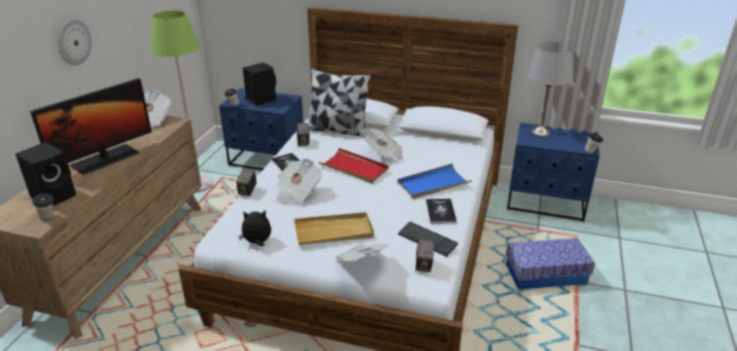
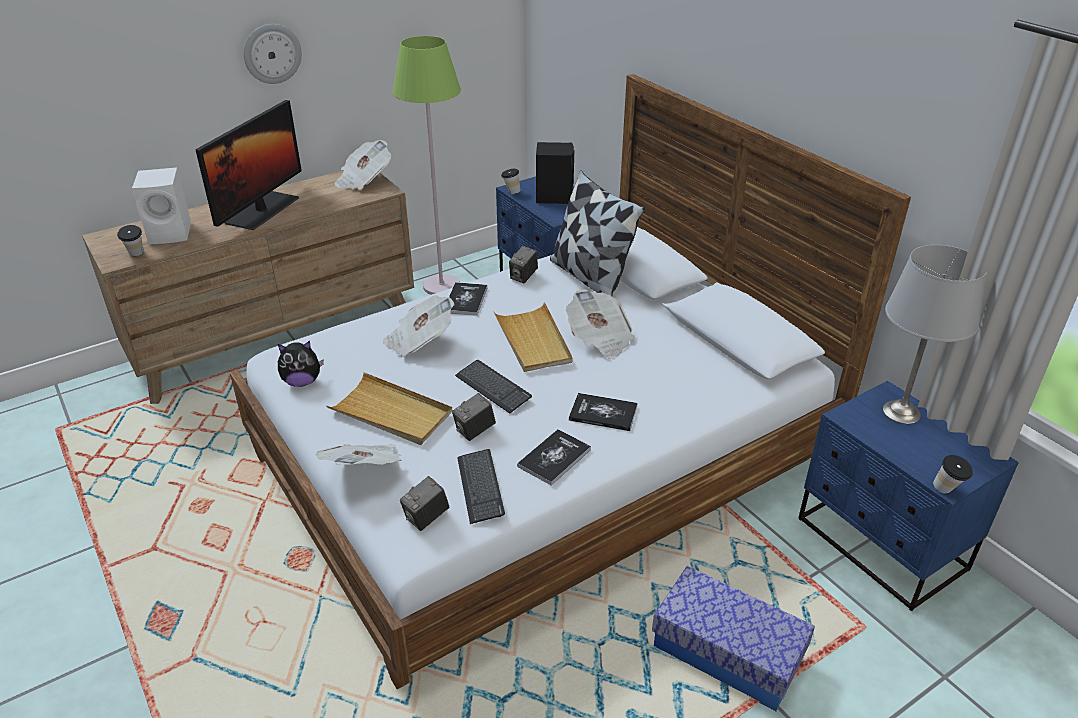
camera: 40 degrees right, 5 degrees up
black speaker [15,142,76,206] -> white speaker [132,167,191,244]
monitor [30,78,152,175] -> monitor turned 60 degrees counterclockwise [196,100,302,230]
camera [236,169,257,196] -> camera moved to [452,393,496,441]
plush toy [239,210,271,246] -> plush toy turned 135 degrees clockwise [278,341,324,387]
red tray [319,148,389,183] -> beige tray [493,302,572,372]
blue tray [398,163,472,199] -> book [569,393,637,431]
none -> keyboard [455,360,532,414]

